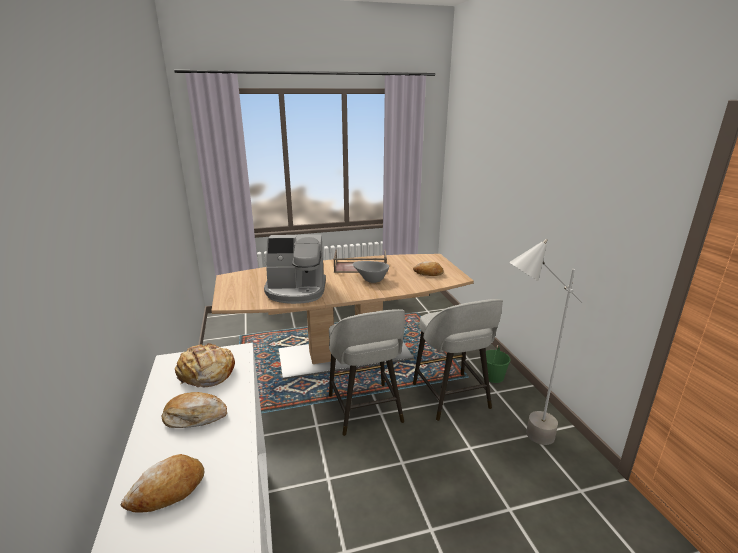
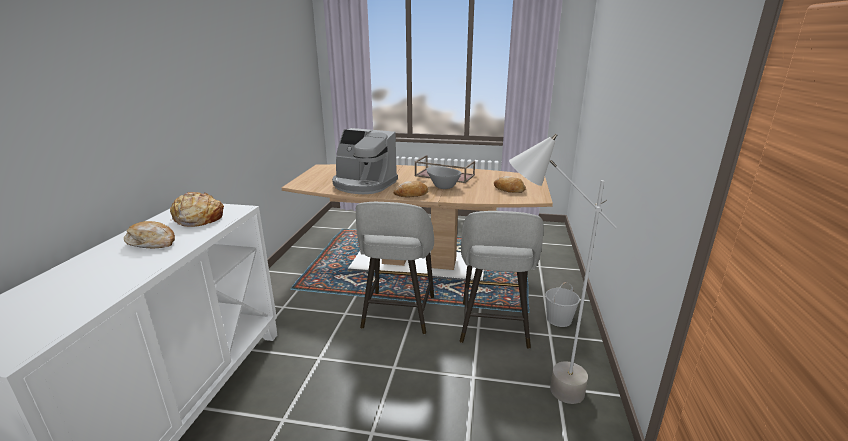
camera: 25 degrees right, 0 degrees up
bread [121,454,204,513] -> bread moved to [393,181,428,197]
green bucket [483,345,511,383] -> white bucket [545,282,580,327]

